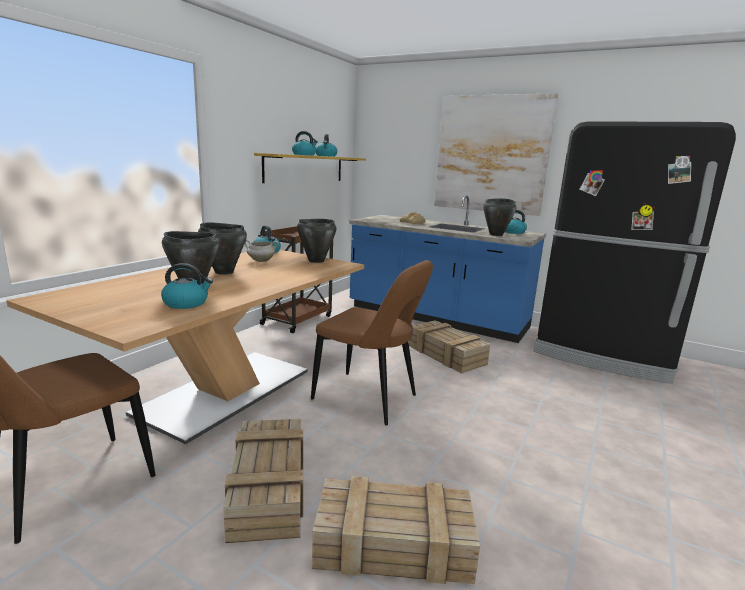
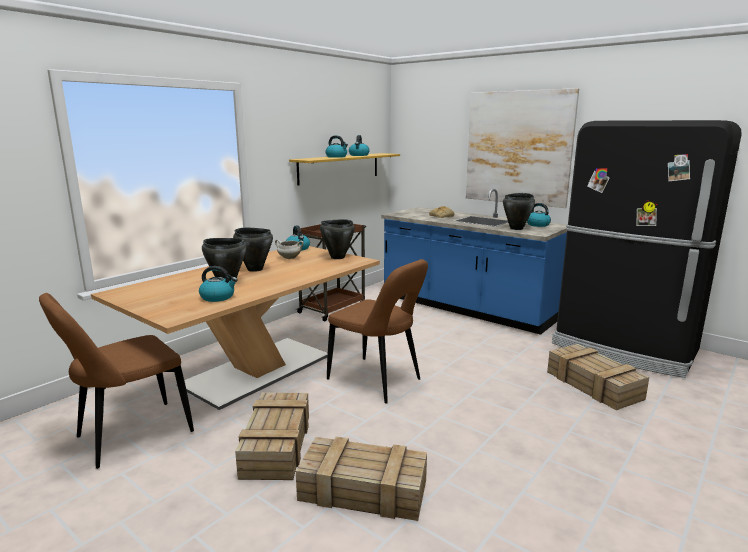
camera: 10 degrees right, 0 degrees up
crate [408,320,490,373] -> crate moved to [547,344,649,410]

